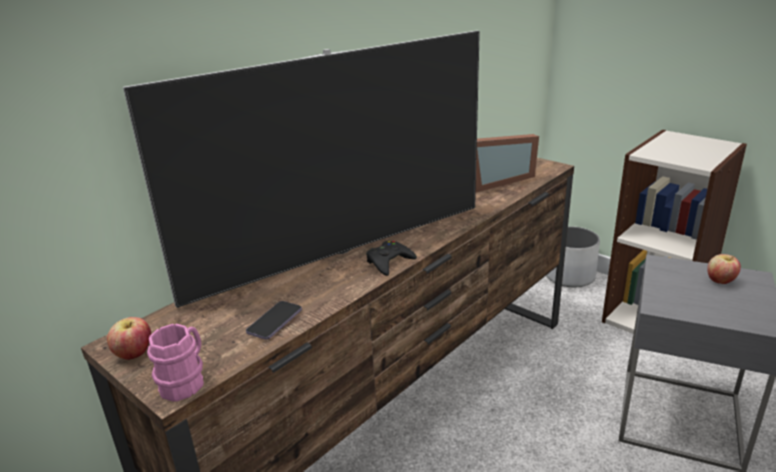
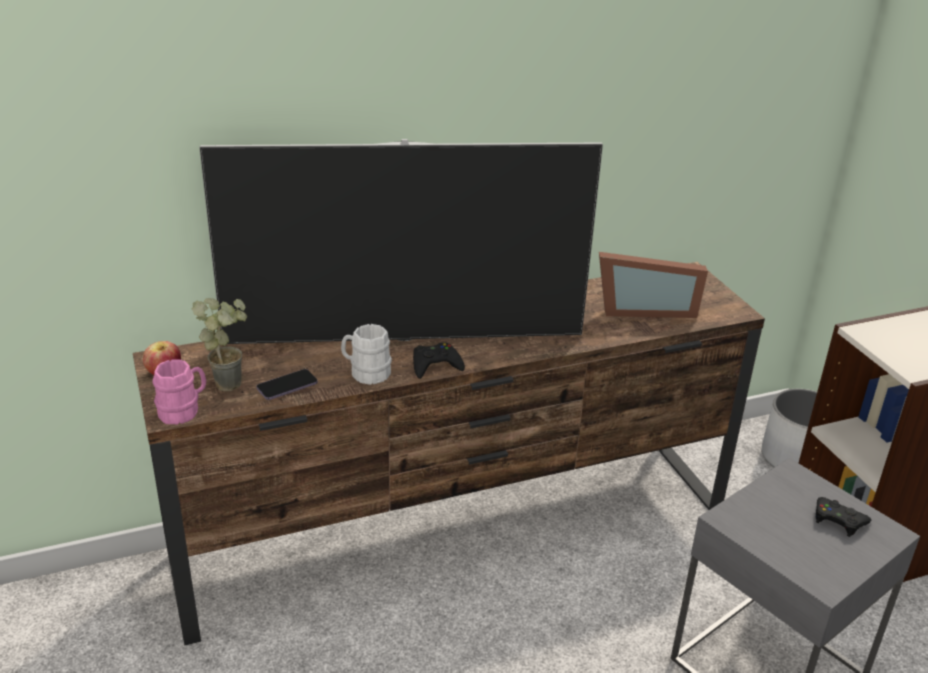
camera: 25 degrees right, 5 degrees up
apple [707,254,741,284] -> black game controller [816,497,871,537]
none -> potted plant [192,298,247,391]
none -> white mug [341,324,392,385]

